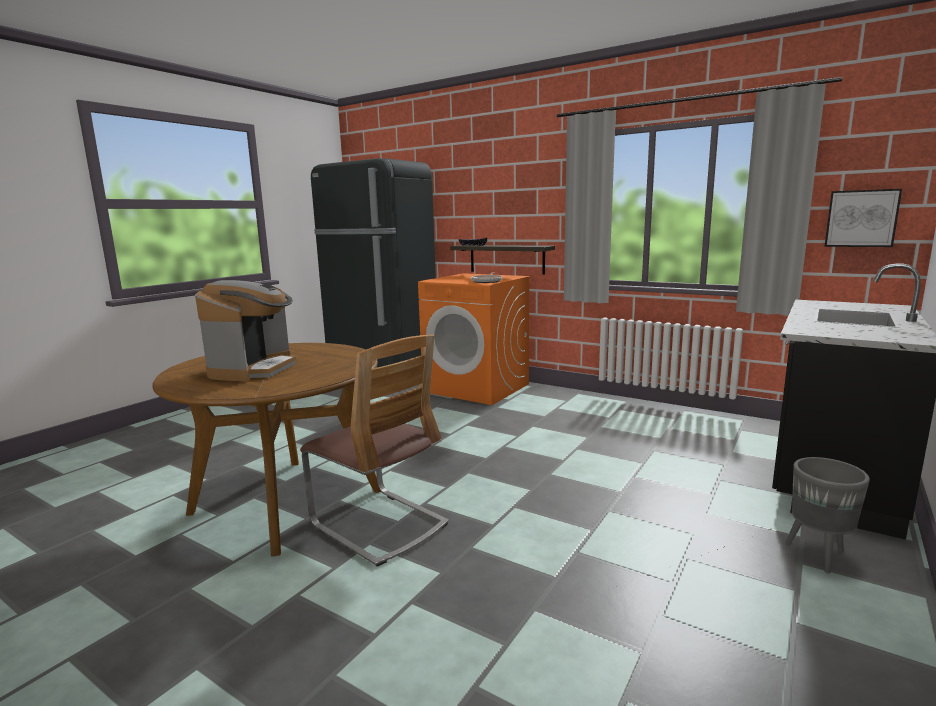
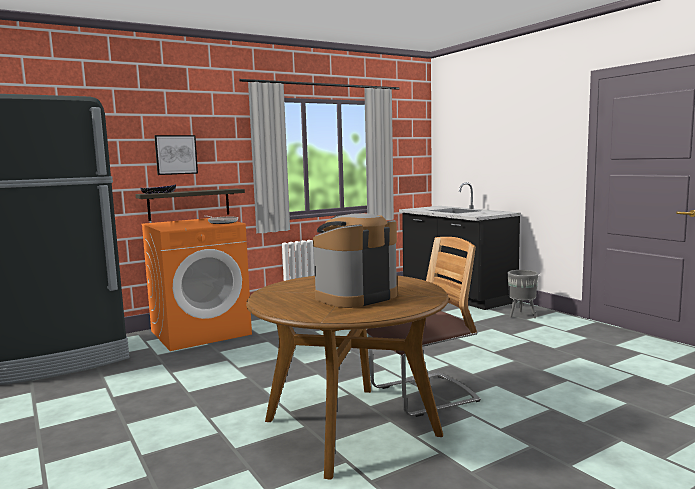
camera: 65 degrees left, 5 degrees down
coffee machine [195,280,296,381] -> coffee machine turned 75 degrees counterclockwise [313,213,397,308]
picture [824,189,902,247] -> picture moved to [154,135,198,175]

